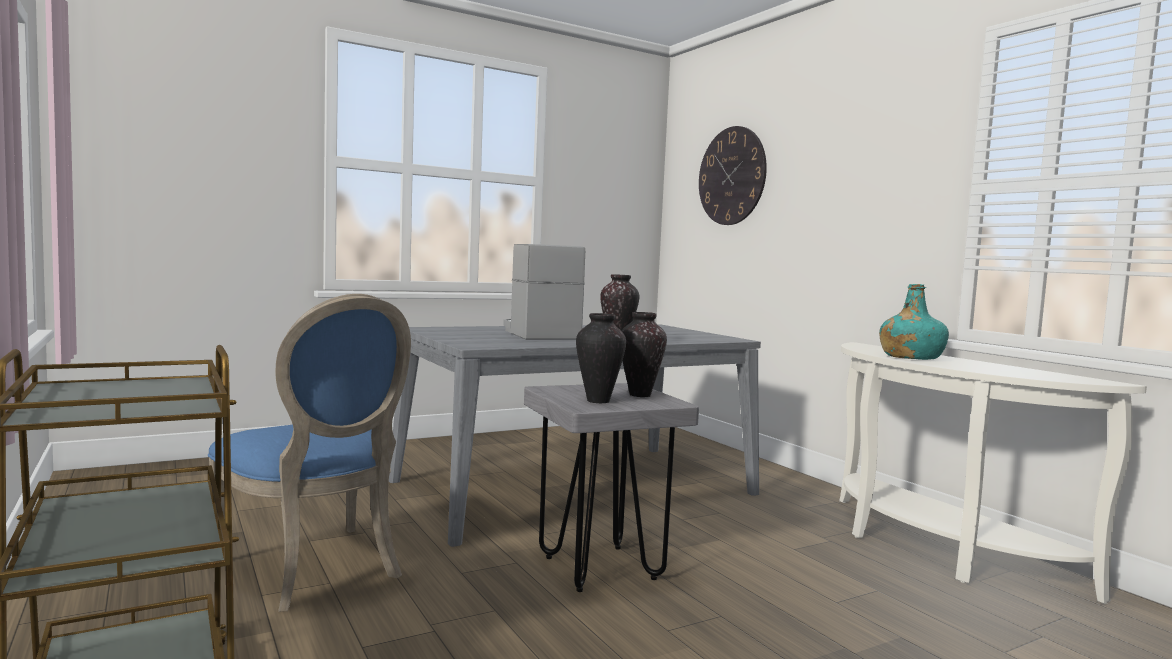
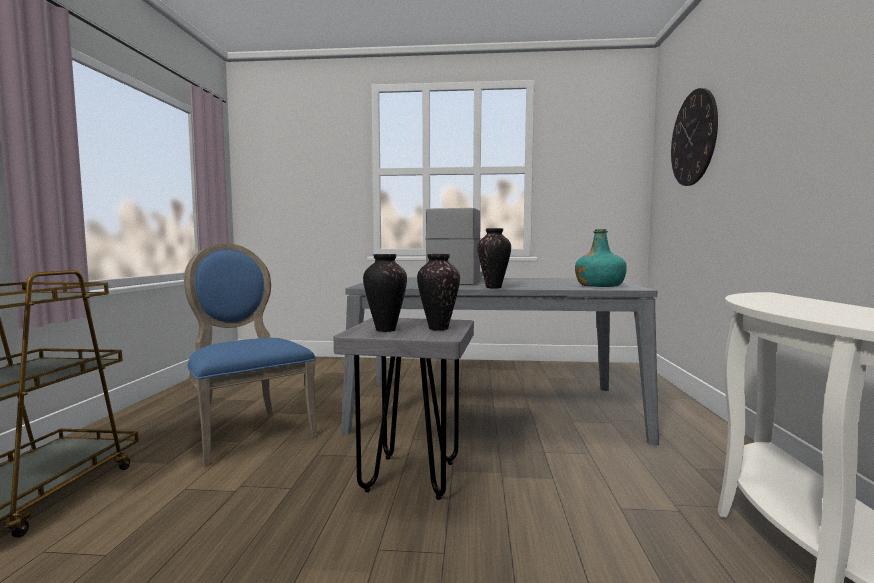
camera: 35 degrees right, 0 degrees up
blue chair [208,294,411,612] -> blue chair turned 150 degrees clockwise [184,243,318,467]
turquoise bottle [879,284,949,360] -> turquoise bottle moved to [575,229,627,287]

